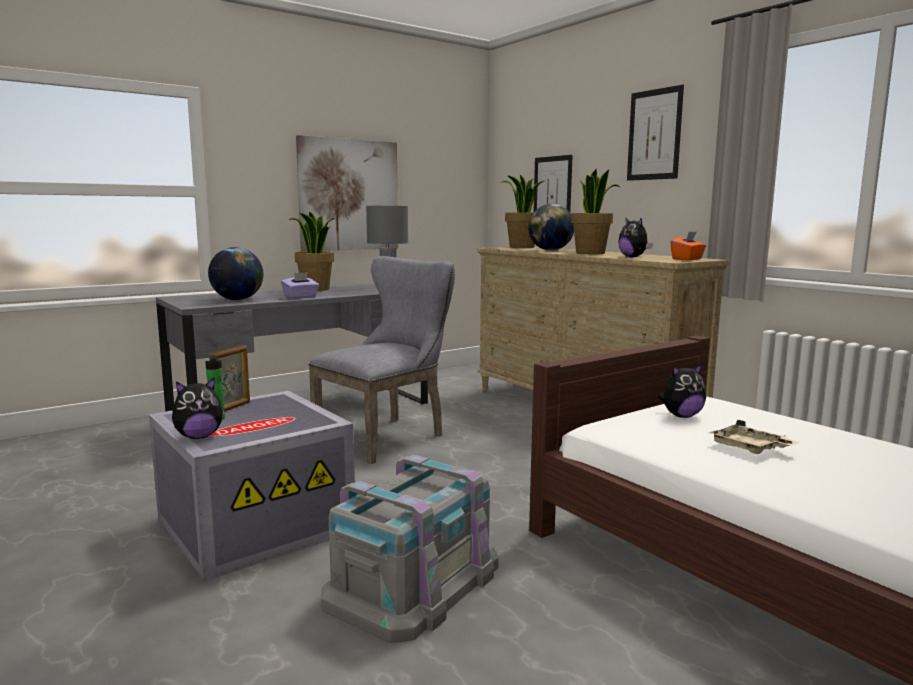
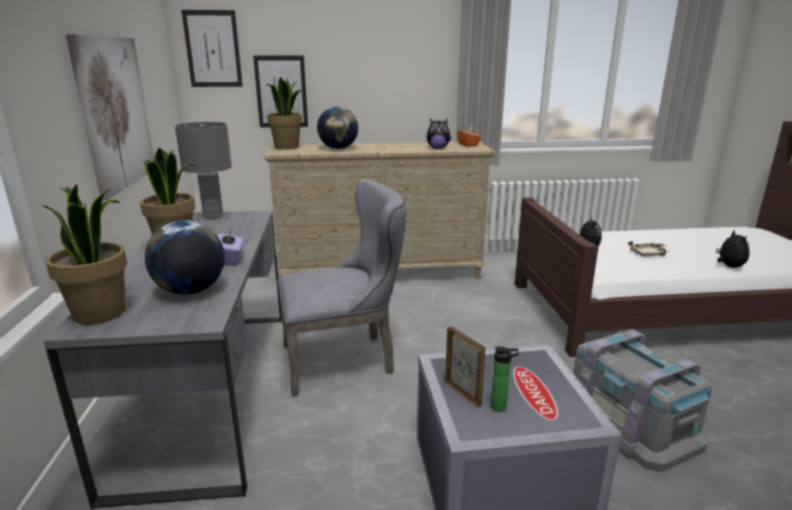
camera: 60 degrees left, 10 degrees up
plush toy [172,378,224,439] -> plush toy moved to [716,230,750,268]
grey chair [309,256,455,464] -> grey chair turned 90 degrees clockwise [277,179,406,397]
potted plant [571,169,620,254] -> potted plant moved to [42,184,127,325]
picture [627,85,684,181] -> picture moved to [181,10,243,87]

